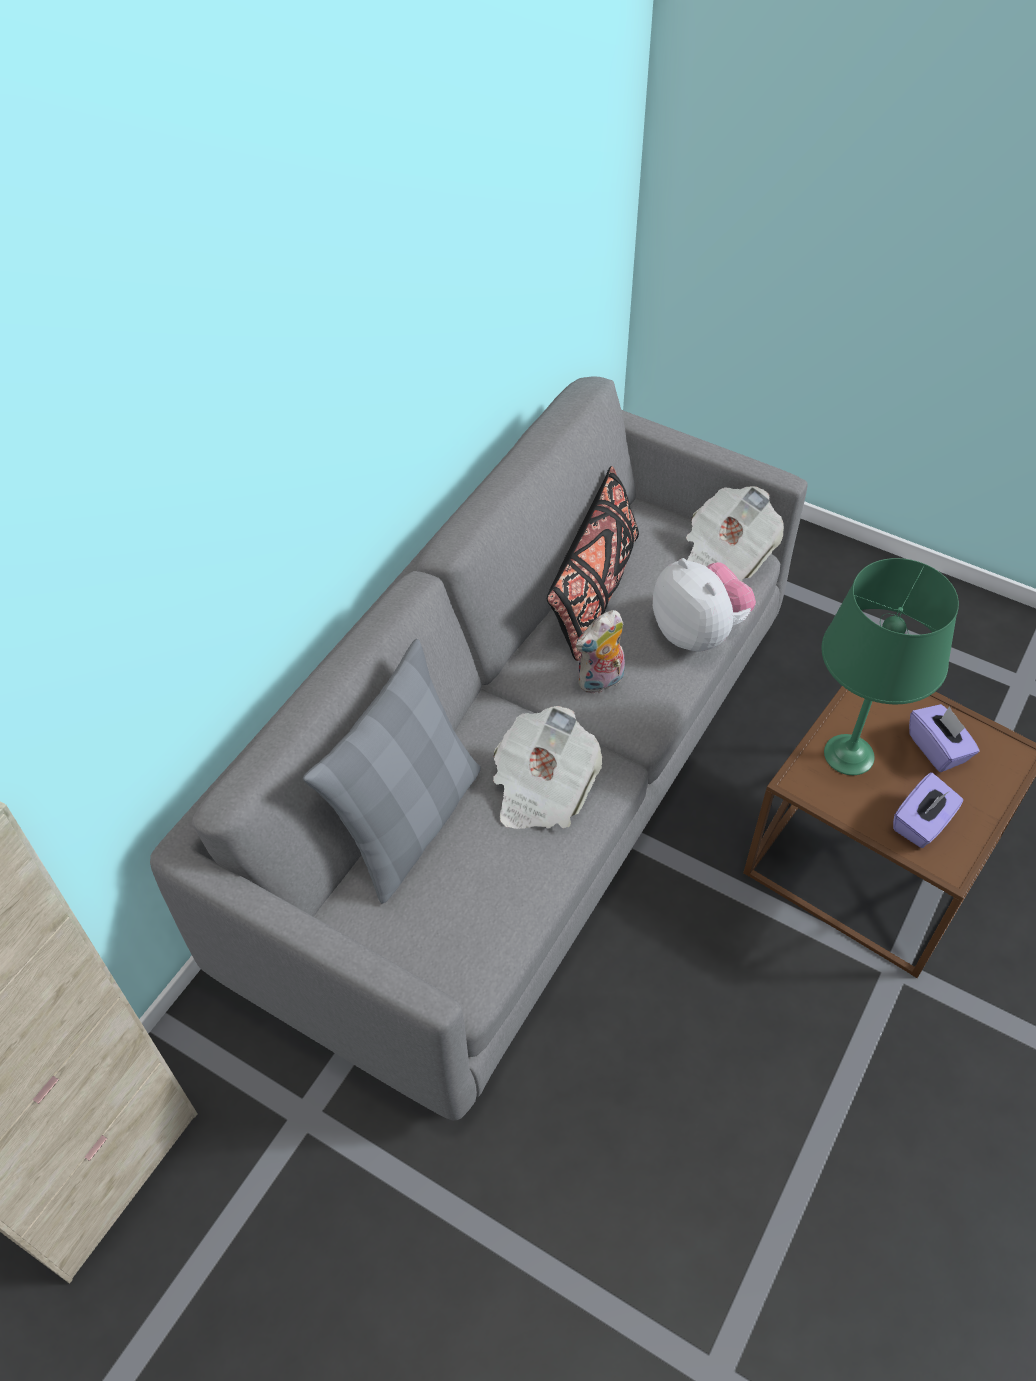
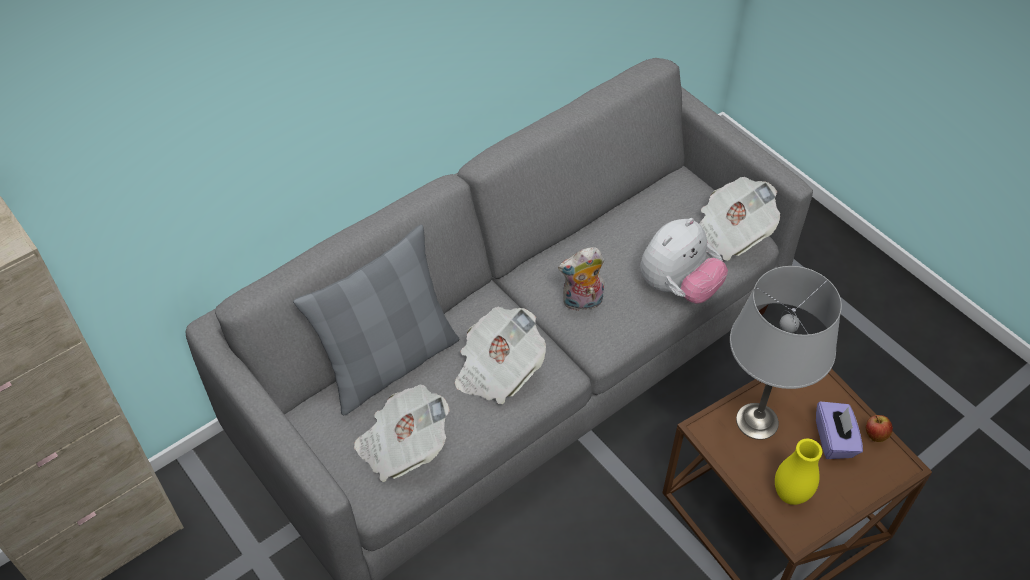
camera: 20 degrees right, 0 degrees up
black pillow [547,466,639,661] -> none
plush toy [653,558,756,651] -> plush toy turned 60 degrees clockwise [640,218,728,304]
green table lamp [822,558,959,775] -> grey table lamp [730,266,842,440]
purple tissue box [893,773,963,848] -> yellow vase [775,439,822,505]
none -> newspaper [354,385,450,482]
none -> apple [866,415,893,442]

